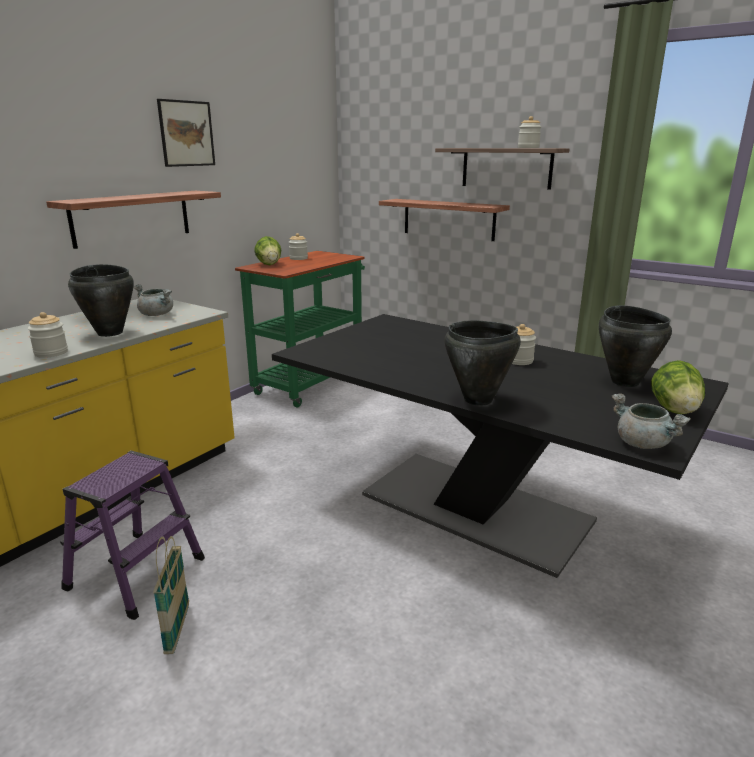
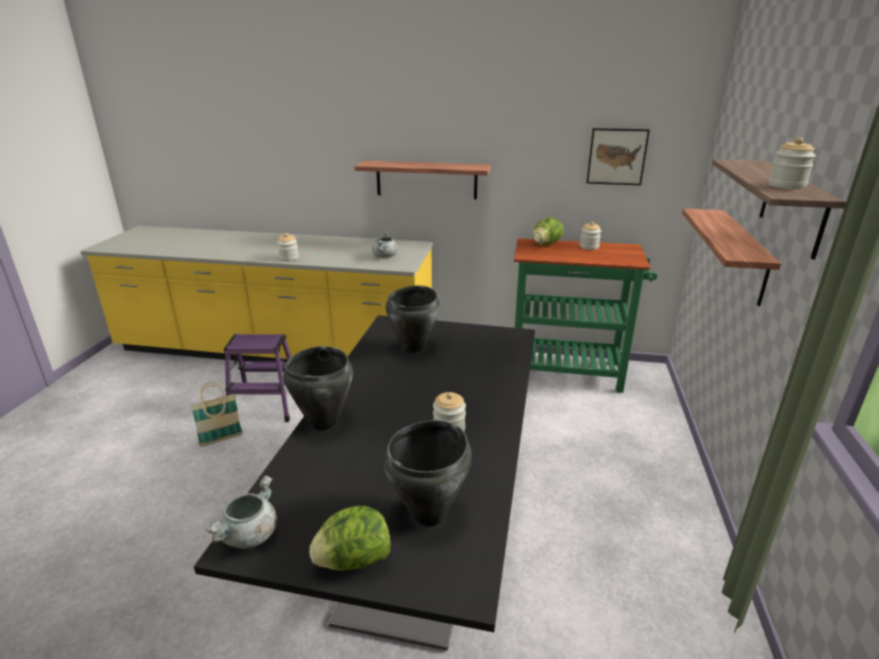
camera: 65 degrees right, 5 degrees up
black cooking pot [68,264,134,337] -> black cooking pot moved to [386,285,440,353]
picture [157,99,215,167] -> picture moved to [586,128,650,185]

